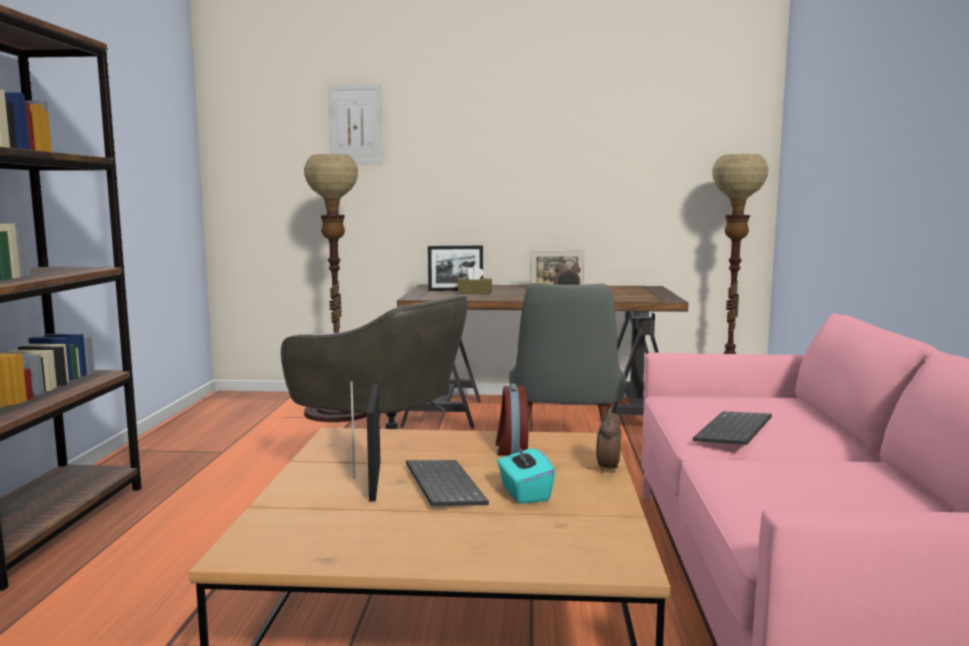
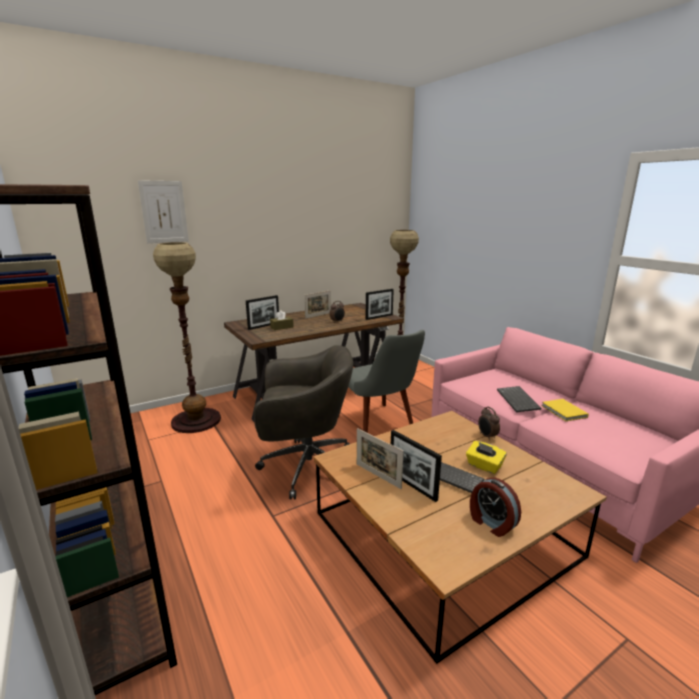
camera: 35 degrees left, 10 degrees up
alarm clock [496,384,528,456] -> alarm clock moved to [470,478,521,537]
turquoise tissue box [497,443,555,504] -> yellow tissue box [466,441,507,474]
none -> picture frame [366,289,394,320]
none -> yellow book [541,399,589,421]

